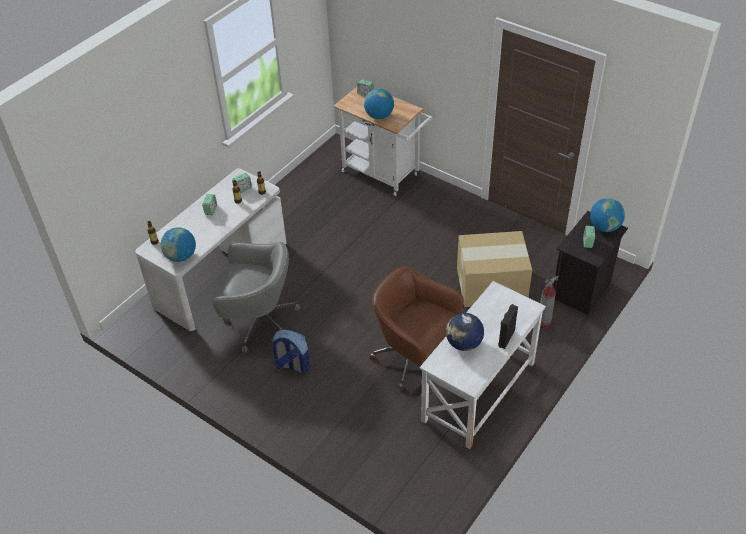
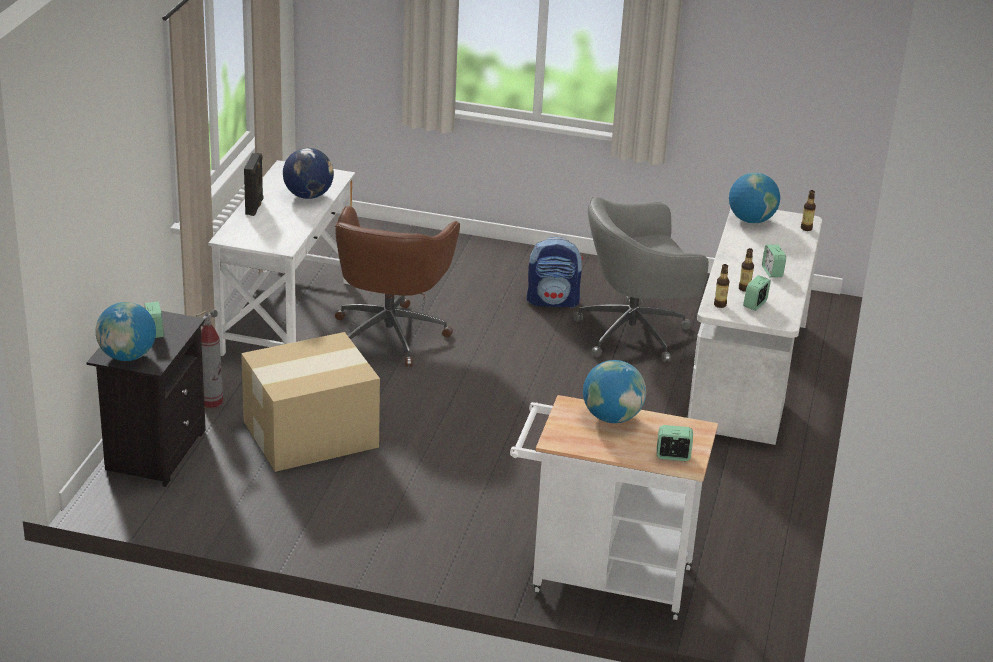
camera: 155 degrees right, 15 degrees down
brown office chair [370,266,464,390] -> brown office chair turned 90 degrees clockwise [335,206,460,367]

